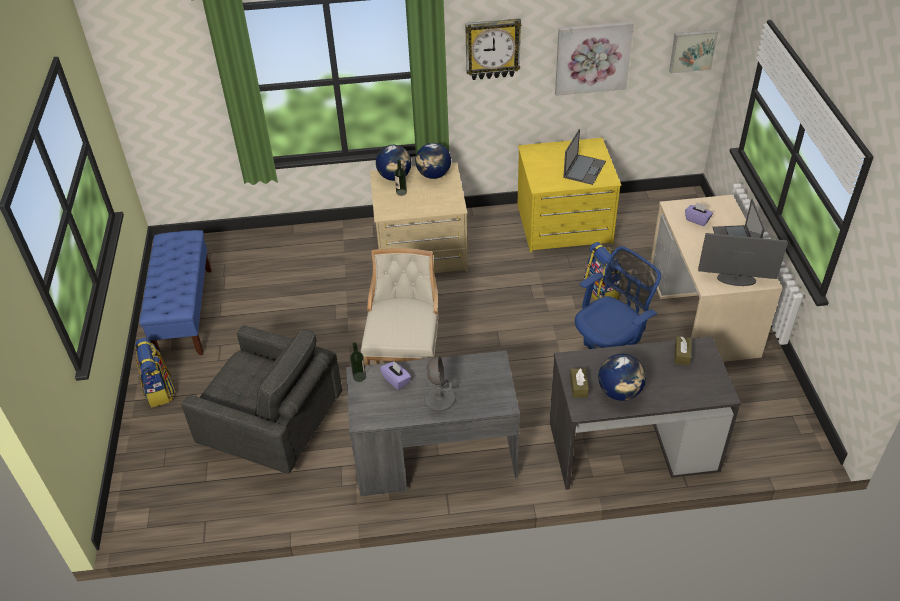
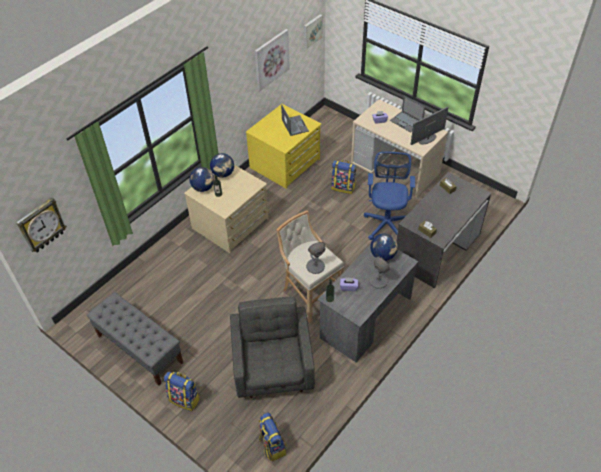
camera: 45 degrees left, 5 degrees up
blue bench [139,230,212,355] -> grey bench [87,292,183,386]
grey armchair [182,325,342,474] -> grey armchair turned 75 degrees counterclockwise [230,296,315,398]
wall clock [465,19,521,80] -> wall clock moved to [16,197,67,253]
globe [598,354,646,401] -> globe moved to [370,234,398,261]
none -> backpack [259,412,286,461]
none -> grey table lamp [306,242,325,274]

